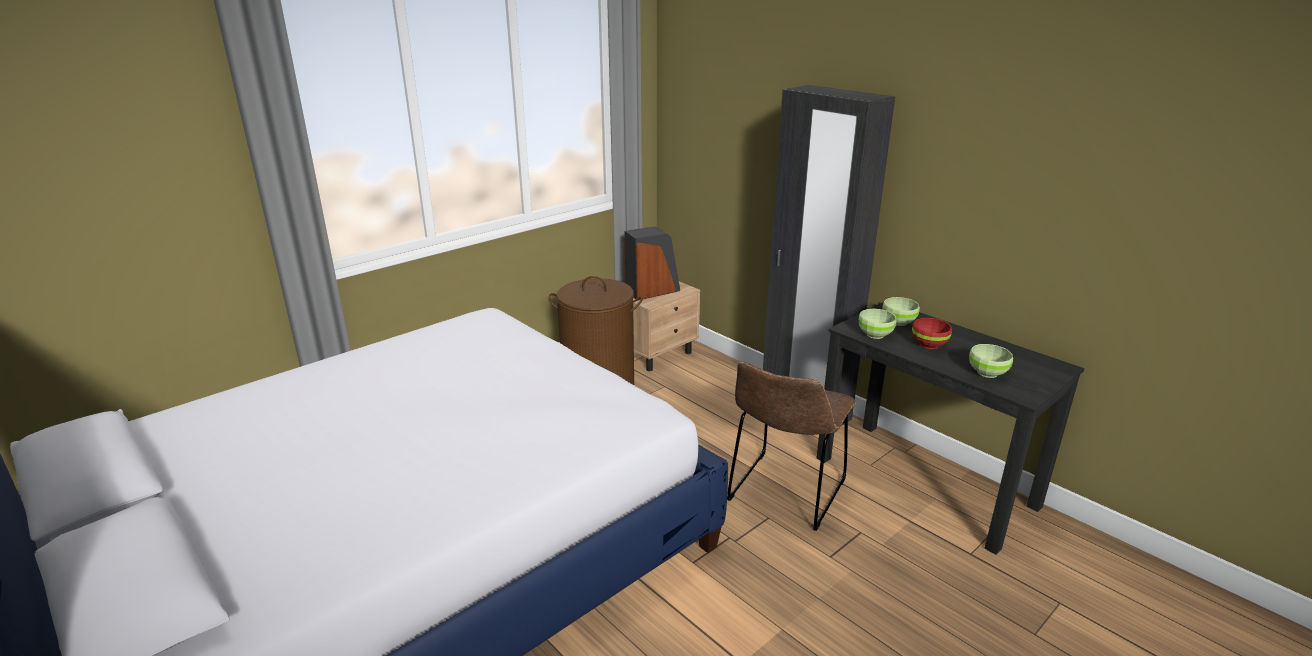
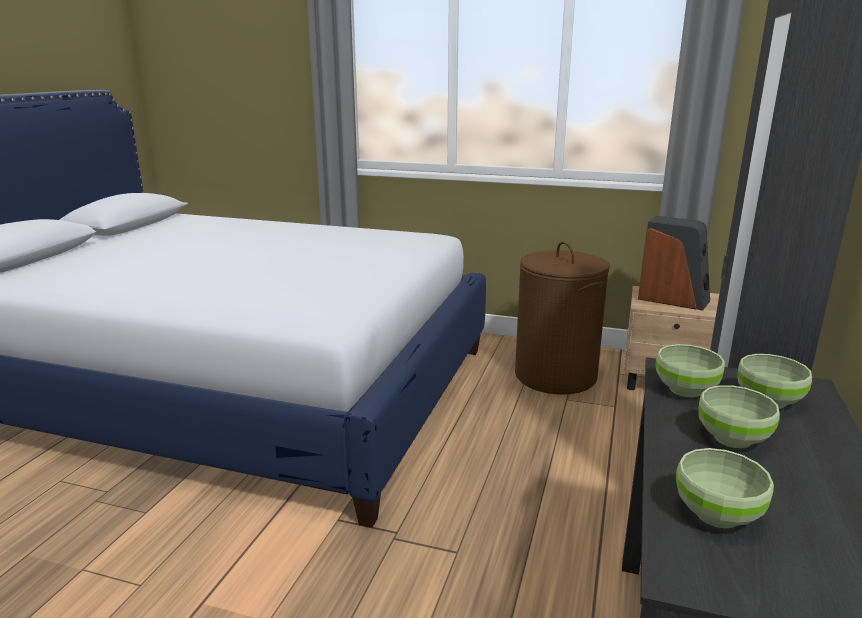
camera: 60 degrees right, 5 degrees down
brown chair [727,362,856,531] -> none
red bowl [912,318,952,349] -> green bowl [698,385,780,448]

